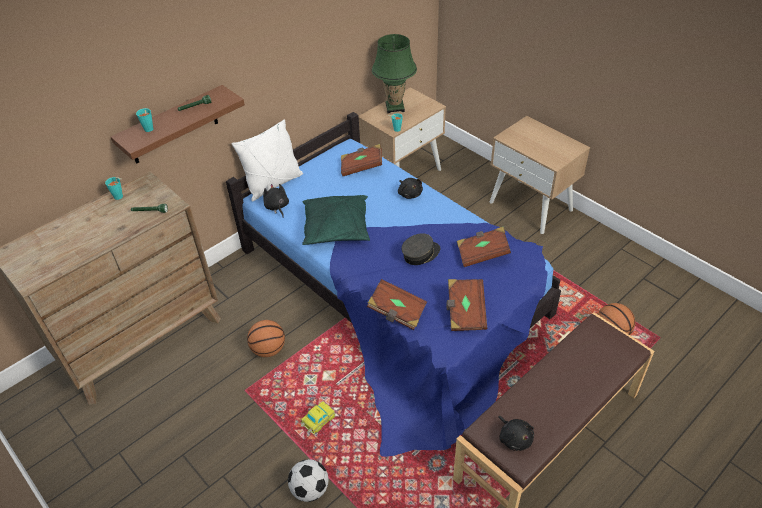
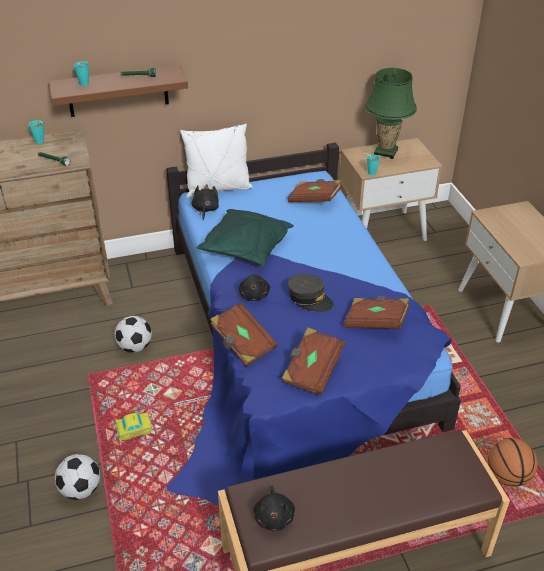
camera: 25 degrees right, 5 degrees down
basketball [247,320,285,357] -> football [114,316,152,353]
black plush toy [398,178,423,199] -> black plush toy moved to [239,275,270,301]
grey cap [402,233,440,265] -> grey cap turned 45 degrees clockwise [287,274,333,312]

